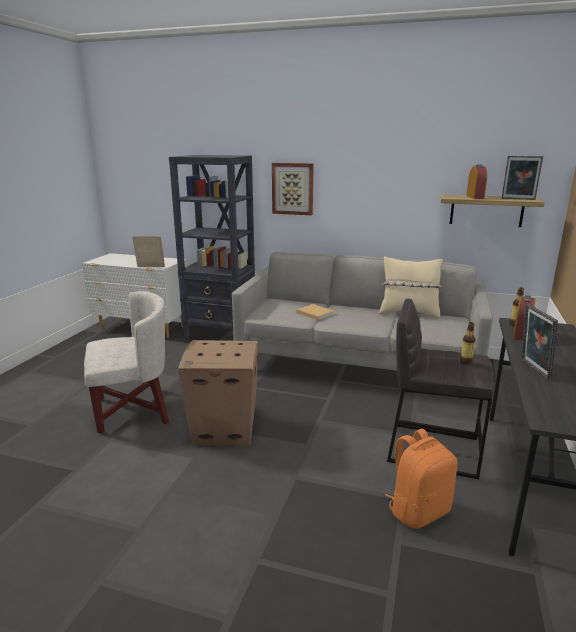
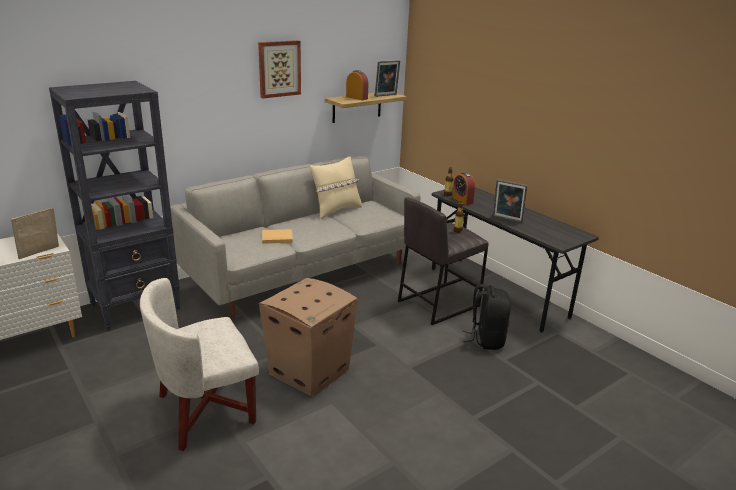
camera: 55 degrees left, 5 degrees up
white armchair [84,291,169,434] -> white armchair turned 135 degrees counterclockwise [140,278,259,451]
picture [272,163,314,215] -> picture moved to [258,40,301,98]
orange backpack [385,429,458,529] -> black backpack [462,284,511,350]

